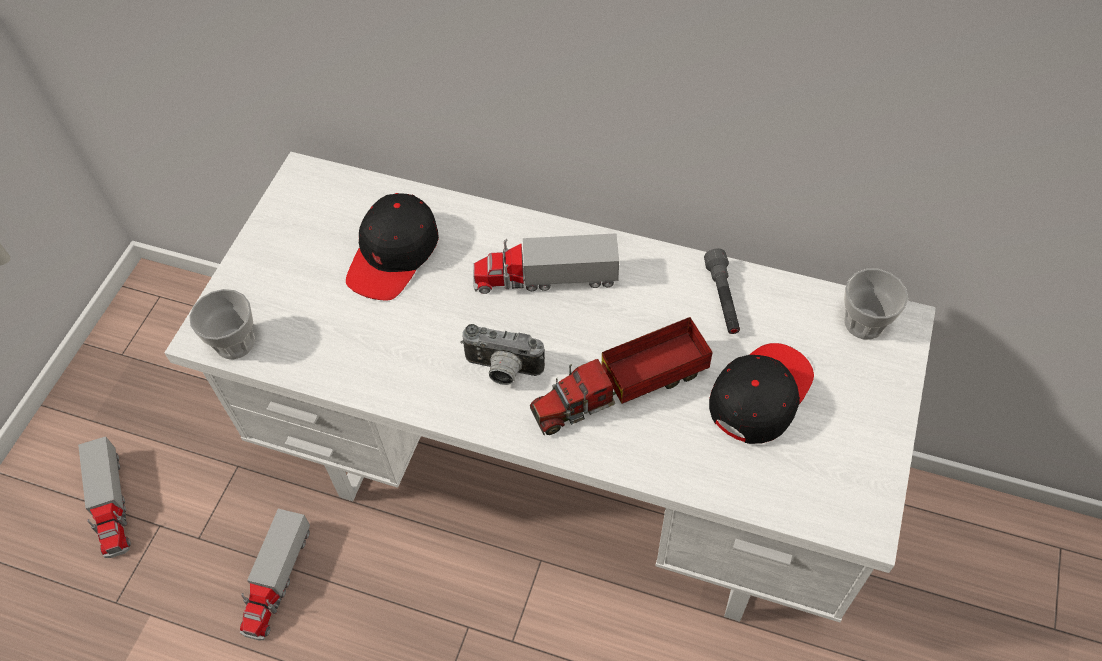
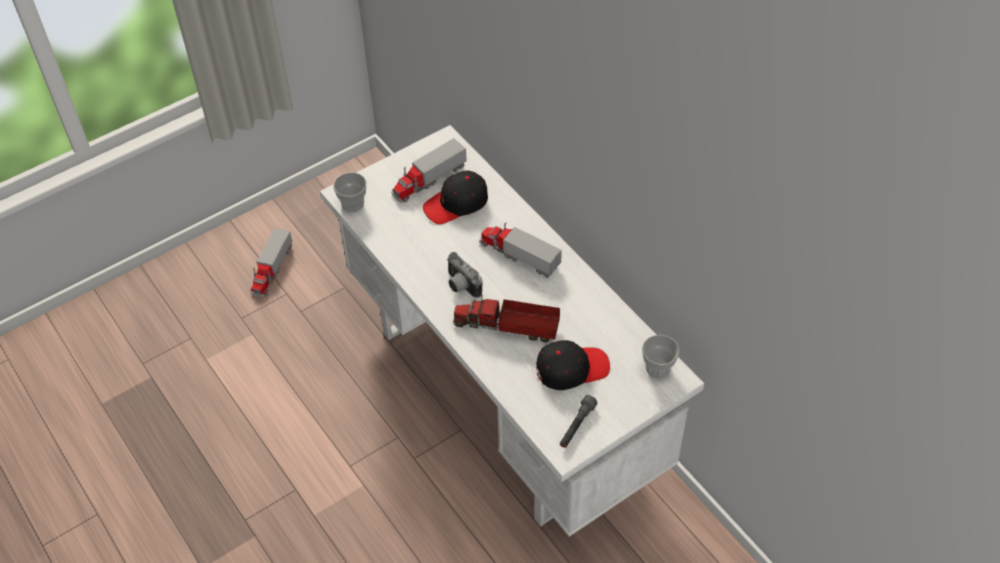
camera: 35 degrees right, 5 degrees down
toy truck [240,509,310,641] -> toy truck moved to [391,138,467,203]
grey flashlight [704,249,740,334] -> grey flashlight moved to [560,395,598,448]

